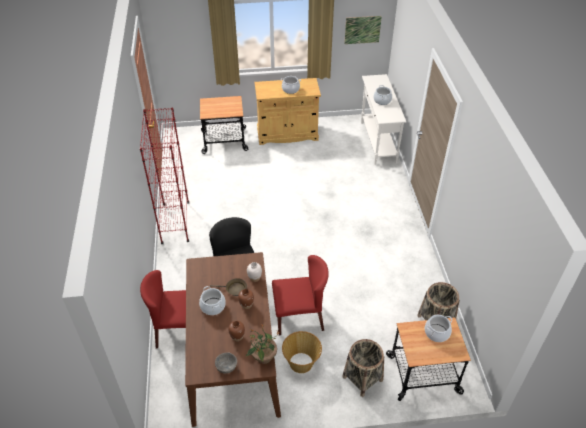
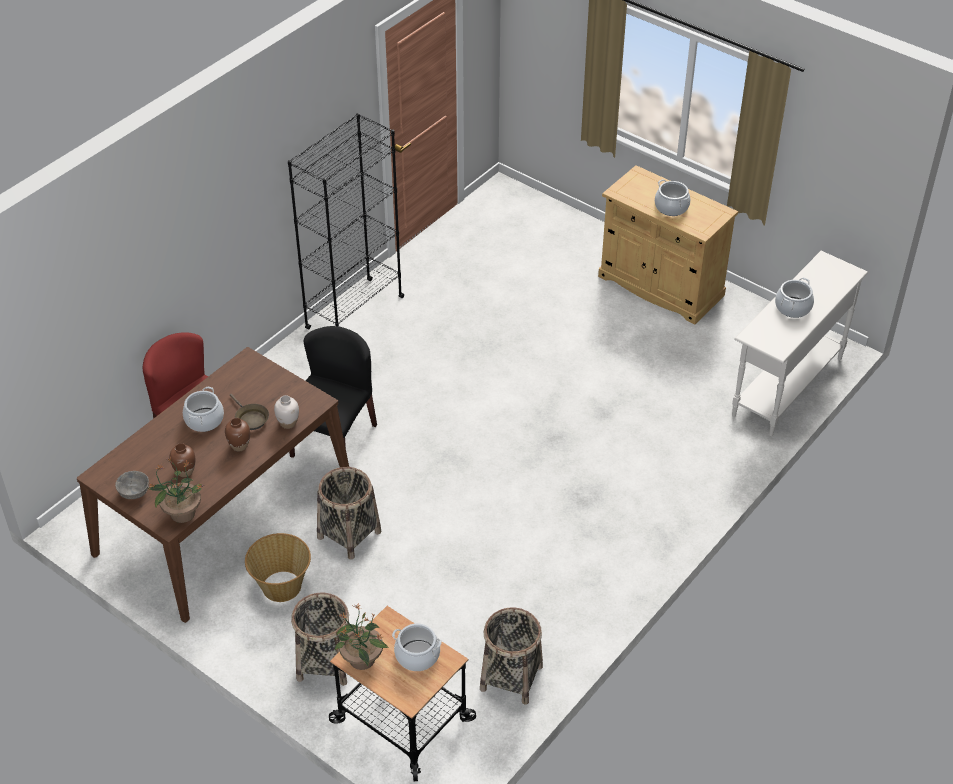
camera: 45 degrees right, 0 degrees up
red bookcase [140,107,189,244] -> black bookcase [288,113,404,330]
cart [200,96,248,154] -> none
red chair [272,255,329,336] -> basket [317,467,381,560]
picture [344,16,382,44] -> none
none -> potted plant [335,604,389,670]

